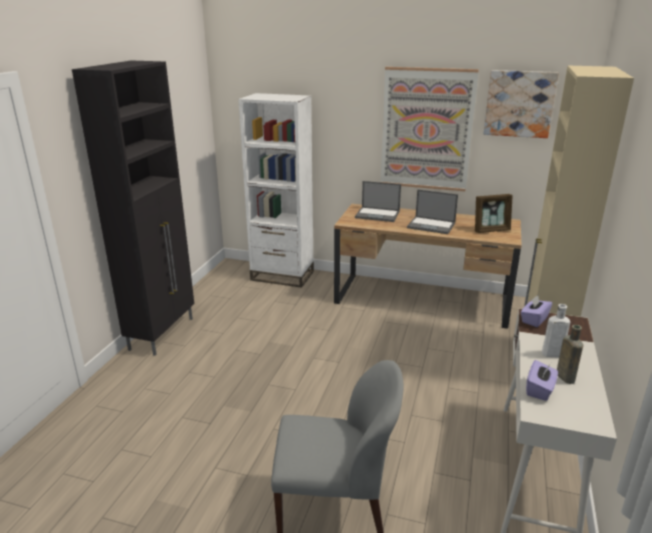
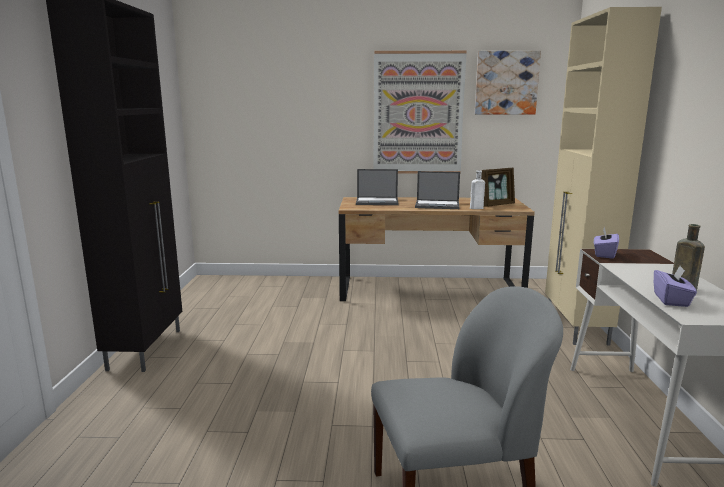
camera: 15 degrees left, 10 degrees down
white bookcase [238,93,314,288] -> none
white bottle [542,304,570,358] -> white bottle moved to [470,170,485,209]

